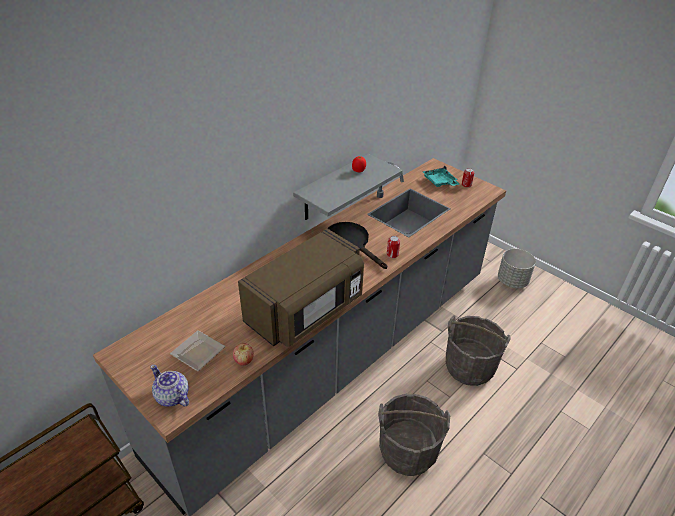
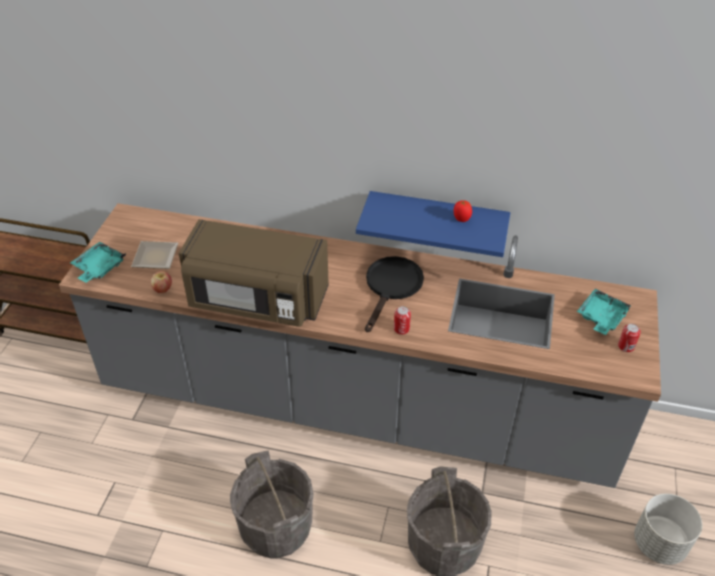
camera: 60 degrees right, 5 degrees up
teapot [150,365,189,407] -> turquoise tray [70,242,126,283]
grey shelf [293,154,403,220] -> blue shelf [356,191,510,257]

